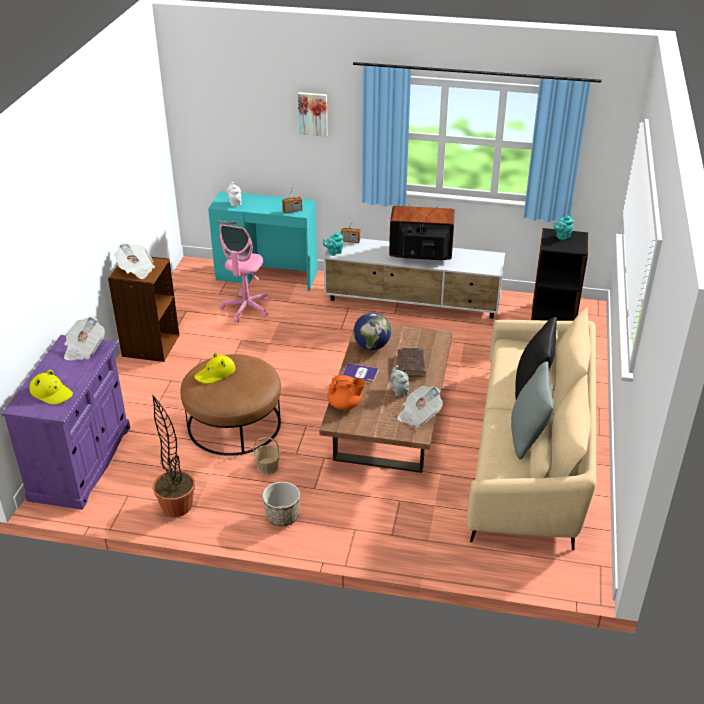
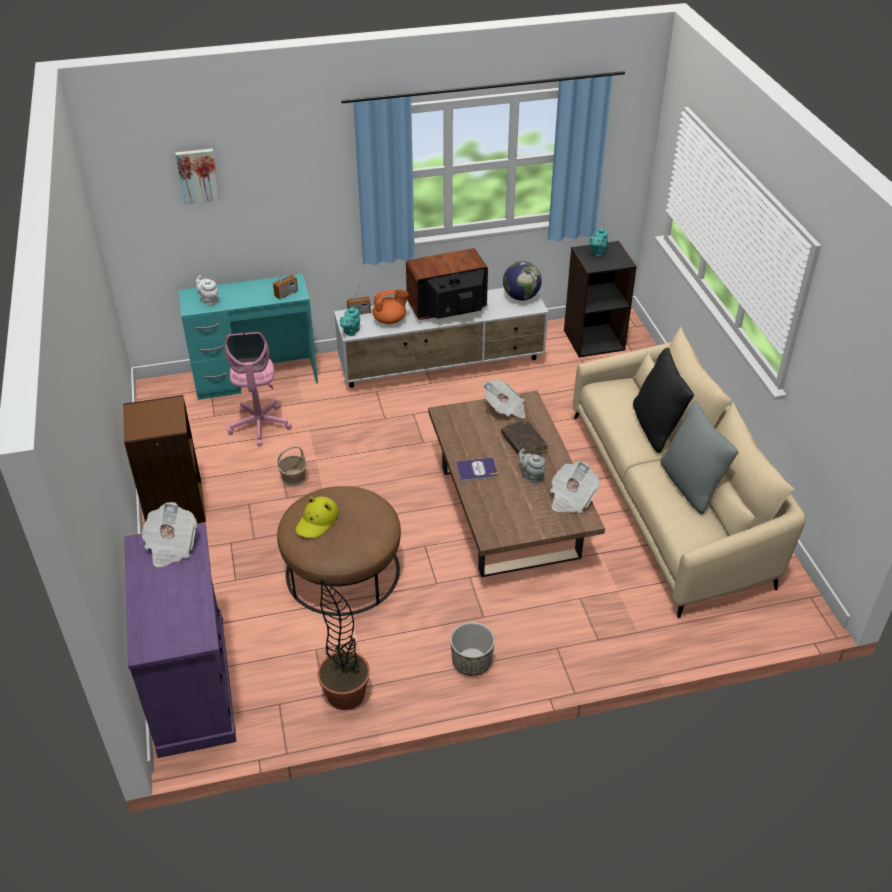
camera: 25 degrees left, 5 degrees up
yellow hat [30,370,73,405] -> none
newspaper [114,243,155,279] -> newspaper moved to [483,380,525,418]
basket [253,437,280,475] -> basket moved to [278,446,307,487]
picture [298,92,328,137] -> picture moved to [175,149,221,205]
orange teapot [327,375,366,410] -> orange teapot moved to [372,290,409,324]
globe [353,313,391,350] -> globe moved to [503,261,542,301]

